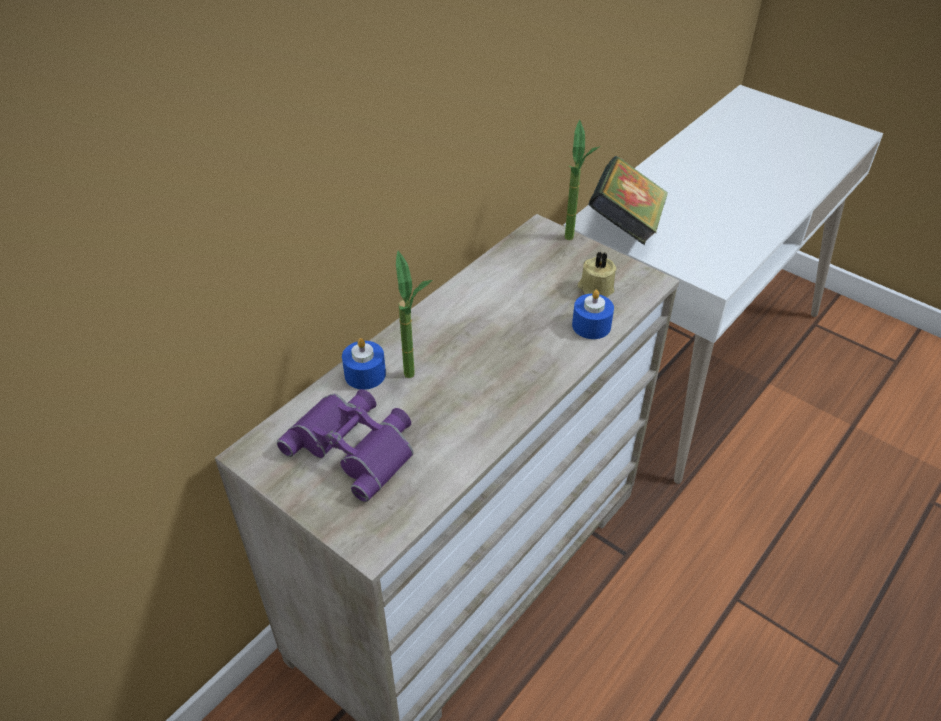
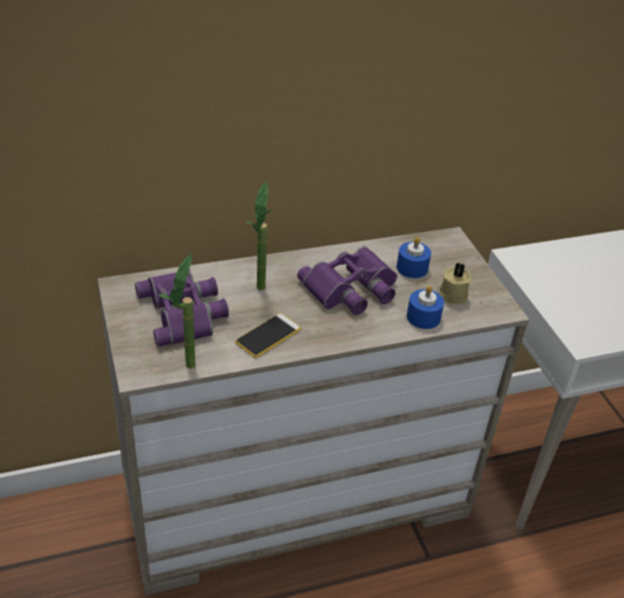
camera: 30 degrees right, 5 degrees down
blue candle [342,338,386,390] -> blue candle moved to [396,237,431,278]
potted plant [565,120,600,240] -> potted plant moved to [158,254,195,369]
book [588,156,668,245] -> none
none -> phone [235,313,301,358]
none -> purple binoculars [297,246,397,315]

